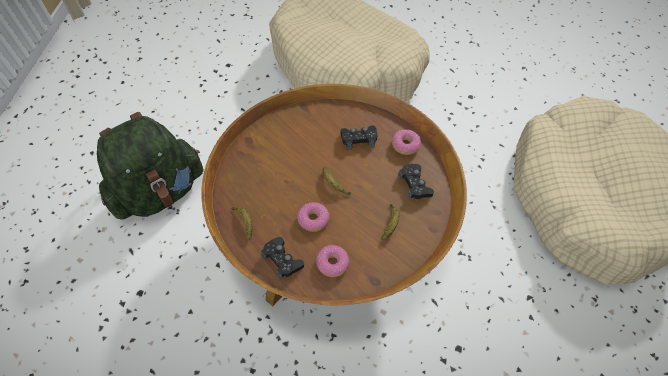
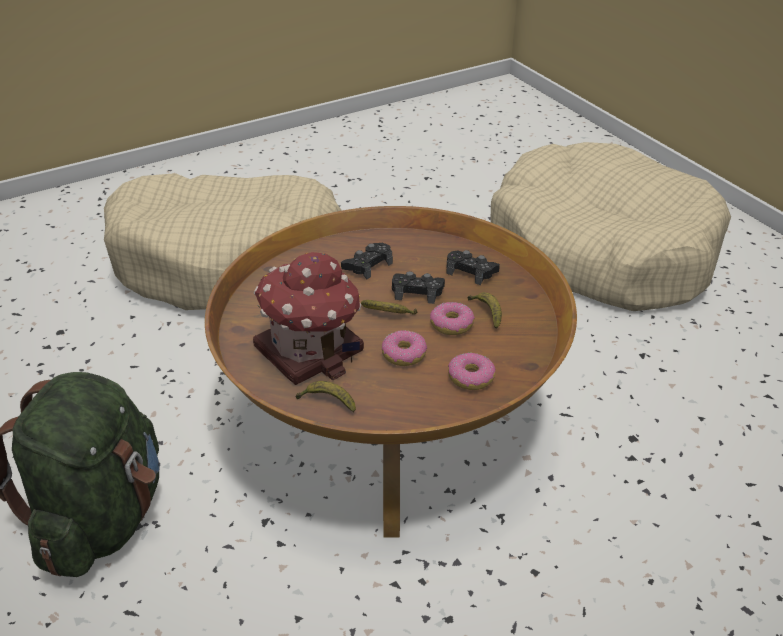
camera: 40 degrees left, 20 degrees down
black game controller [261,237,304,279] -> black game controller moved to [392,271,445,304]
donut [392,129,421,155] -> donut moved to [430,302,475,335]
none -> toy house [253,252,364,385]

